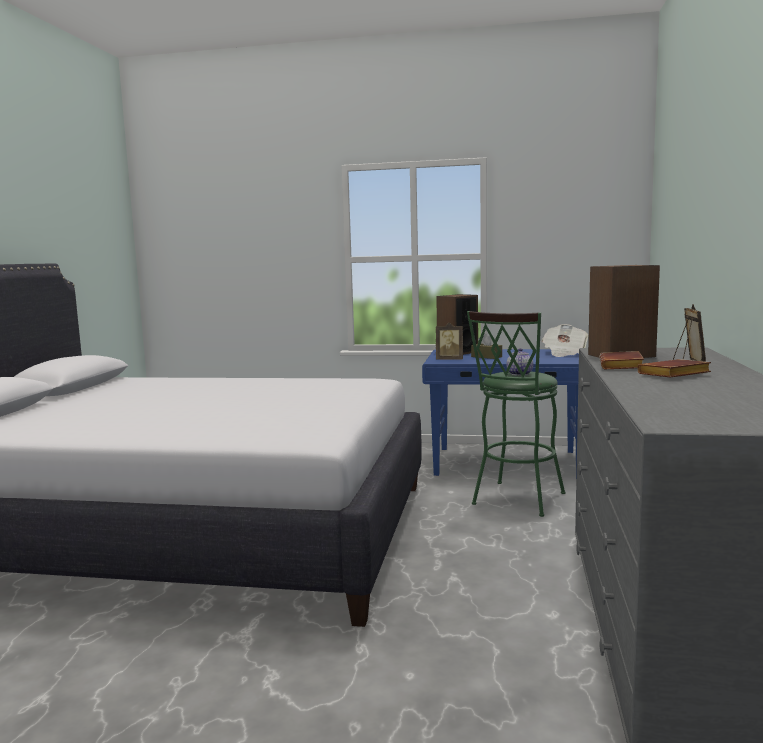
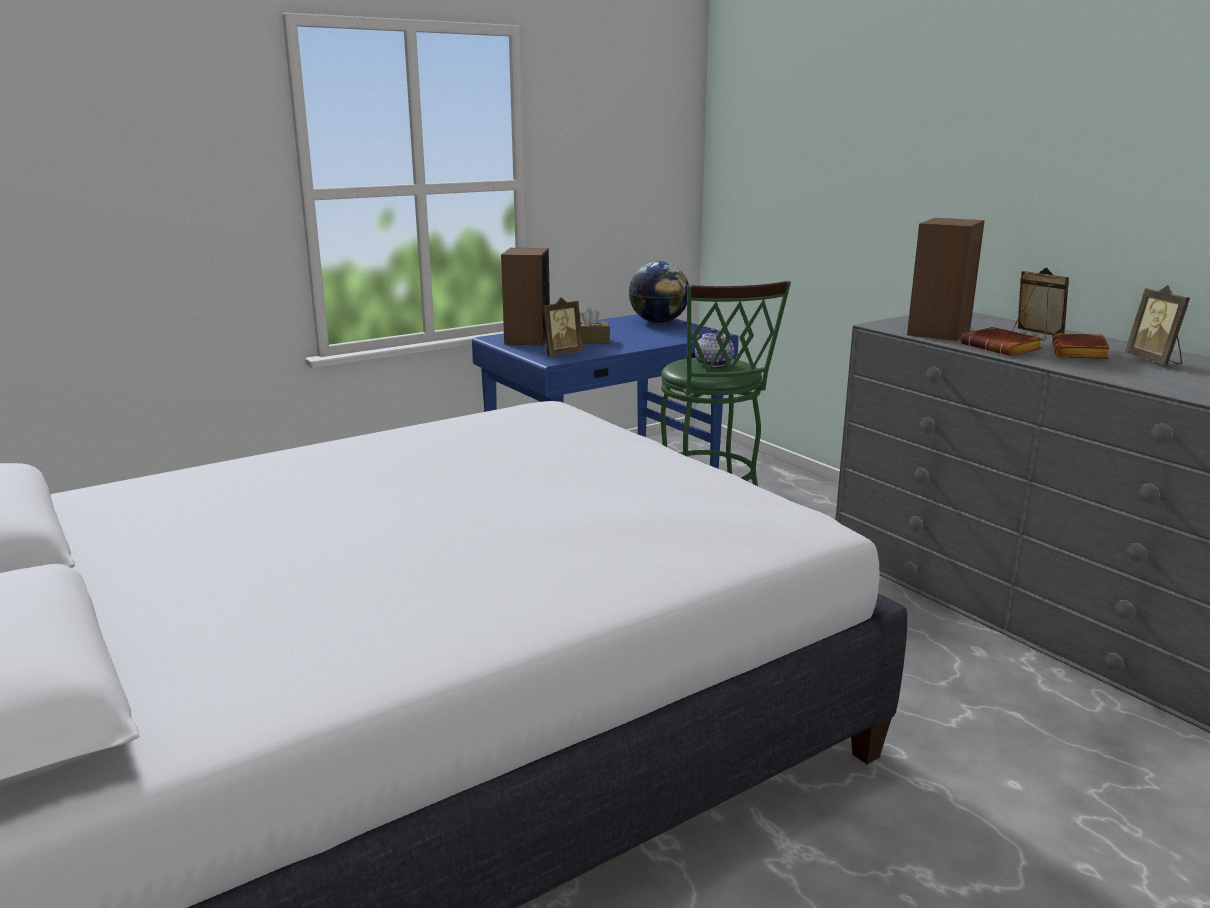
camera: 45 degrees left, 10 degrees up
newspaper [542,324,589,357] -> globe [629,261,689,323]
none -> picture frame [1125,285,1190,365]

